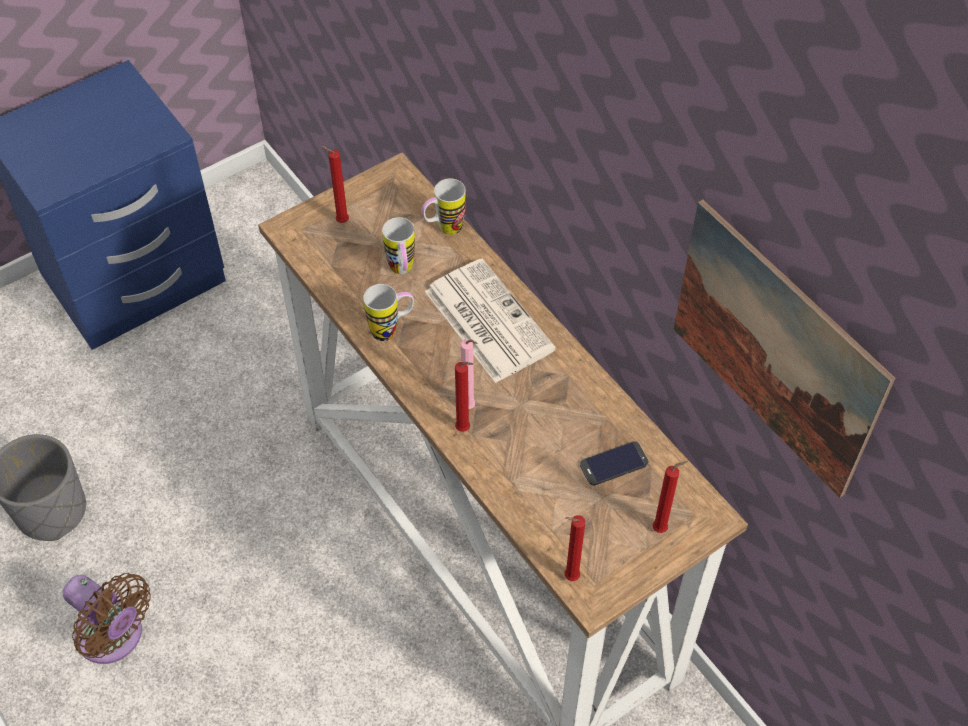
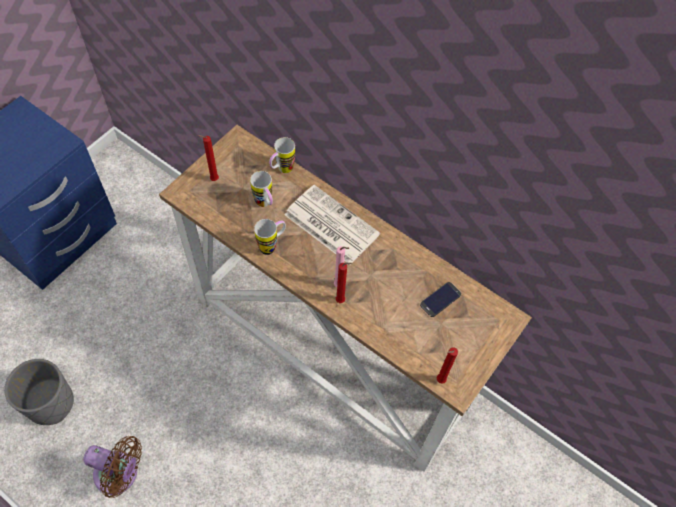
camera: 20 degrees left, 5 degrees up
red candle [653,461,688,533] -> none
picture [673,199,895,498] -> none

